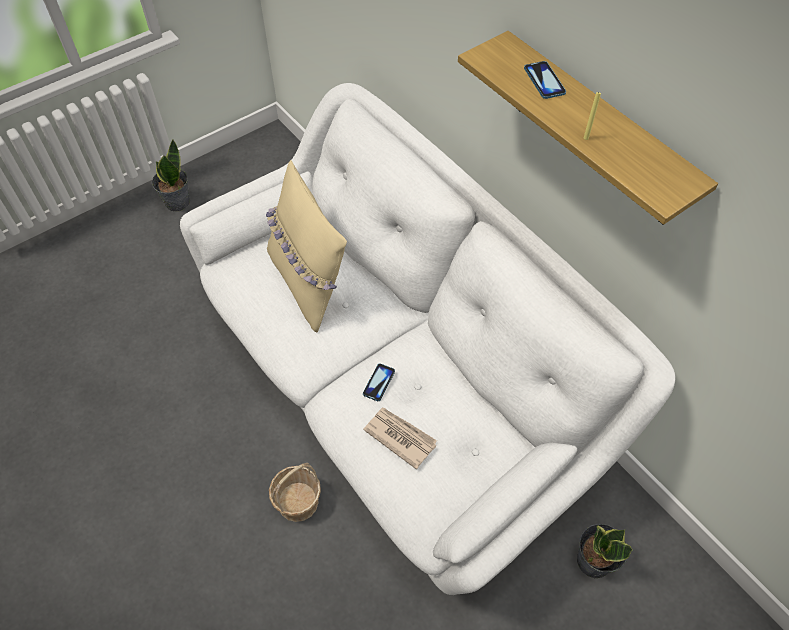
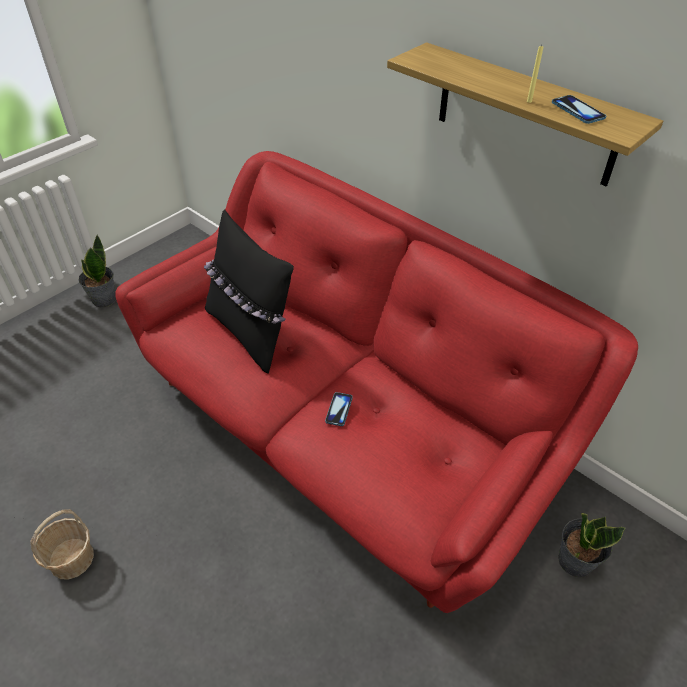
camera: 10 degrees left, 10 degrees down
white sofa [180,83,675,595] -> red sofa [115,151,638,613]
beige pillow [266,160,347,332] -> black pillow [204,209,294,373]
basket [269,463,321,522] -> basket moved to [30,509,94,580]
newspaper [363,407,437,469] -> none
phone [524,61,566,99] -> phone moved to [552,95,606,124]

